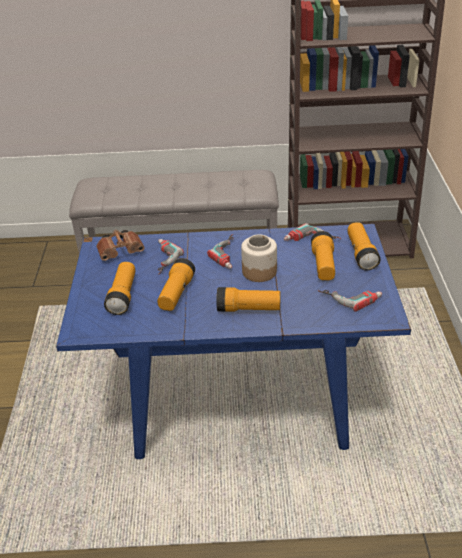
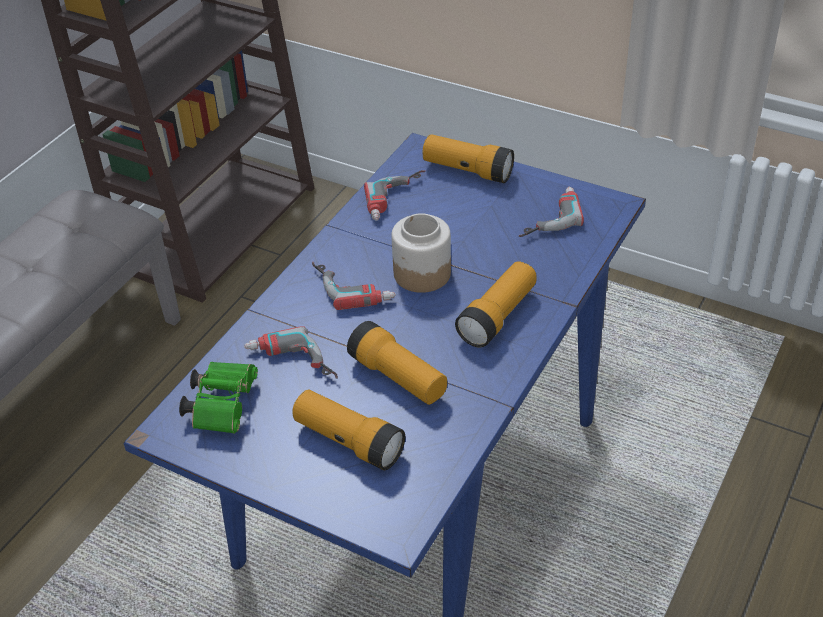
camera: 60 degrees left, 5 degrees up
brown binoculars [96,230,145,261] -> green binoculars [179,362,258,434]
flashlight [311,231,335,281] -> none

